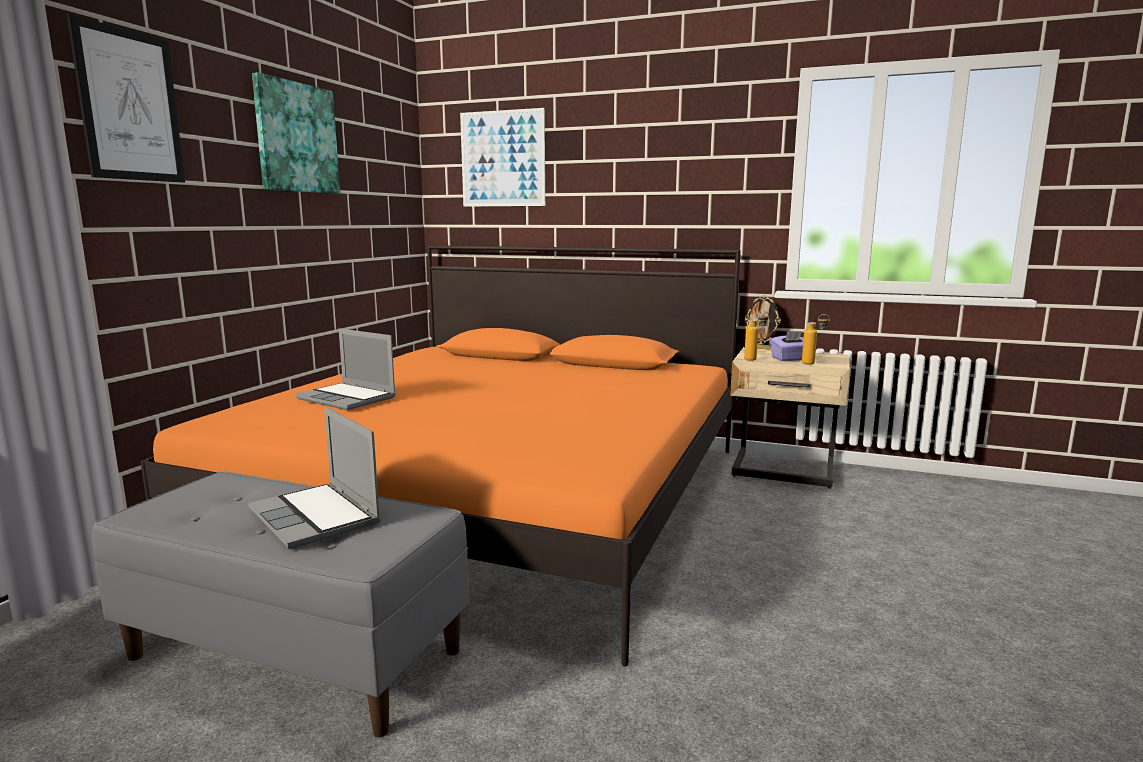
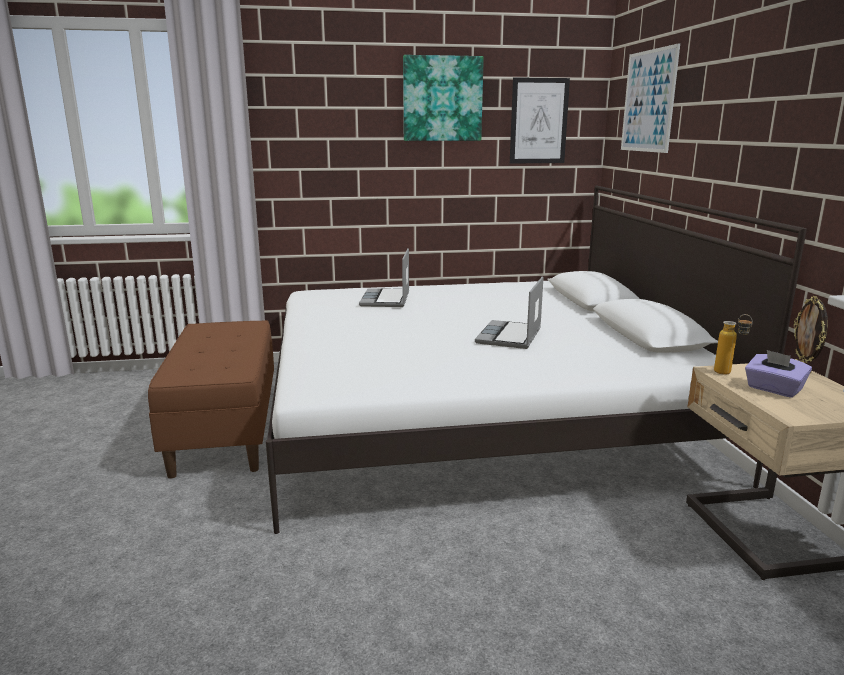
camera: 60 degrees right, 5 degrees up
picture [67,14,185,182] -> picture moved to [510,78,570,164]
grey bench [92,471,469,737] -> brown bench [148,320,274,479]
orange bed [140,245,741,666] -> white bed [266,185,807,534]
laptop [248,407,381,549] -> laptop moved to [475,276,543,349]
bottle [802,314,830,365] -> none

